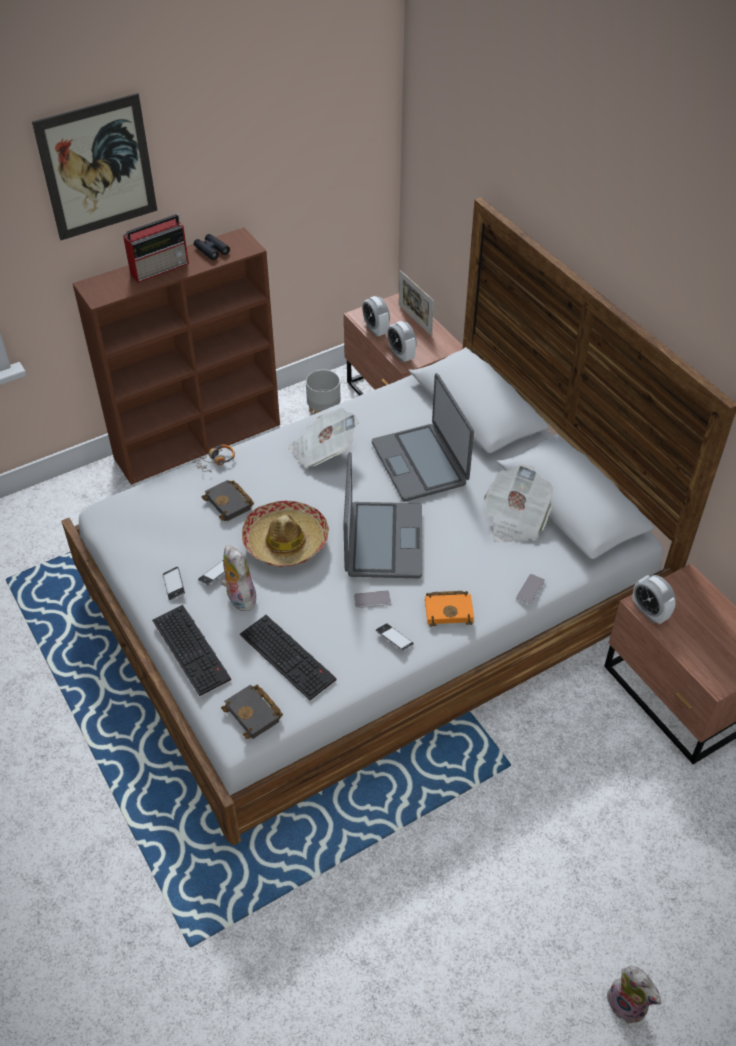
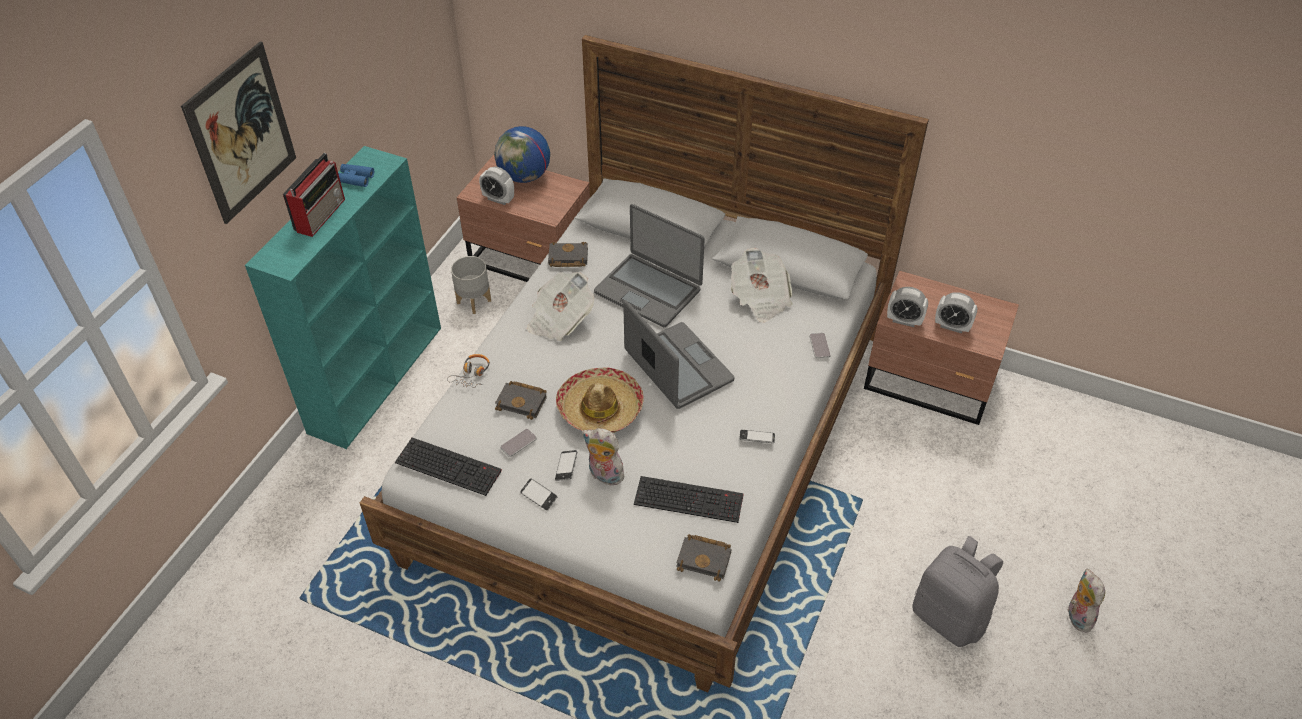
camera: 35 degrees left, 0 degrees up
brown bookcase [72,227,280,484] -> turquoise bookcase [245,146,441,449]
keyboard [152,605,231,696] -> keyboard moved to [395,438,502,496]
black binoculars [194,234,230,260] -> blue binoculars [338,164,374,187]
phone [354,590,391,608] -> phone moved to [500,429,537,457]
alarm clock [387,321,417,362] -> alarm clock moved to [935,292,977,334]
picture frame [399,270,434,336] -> globe [494,126,550,183]
orange book [425,591,474,627] -> none
plush toy [607,966,661,1024] -> plush toy turned 105 degrees counterclockwise [1068,568,1105,632]
none -> black book [548,242,588,267]
none -> grey backpack [913,536,1003,647]

